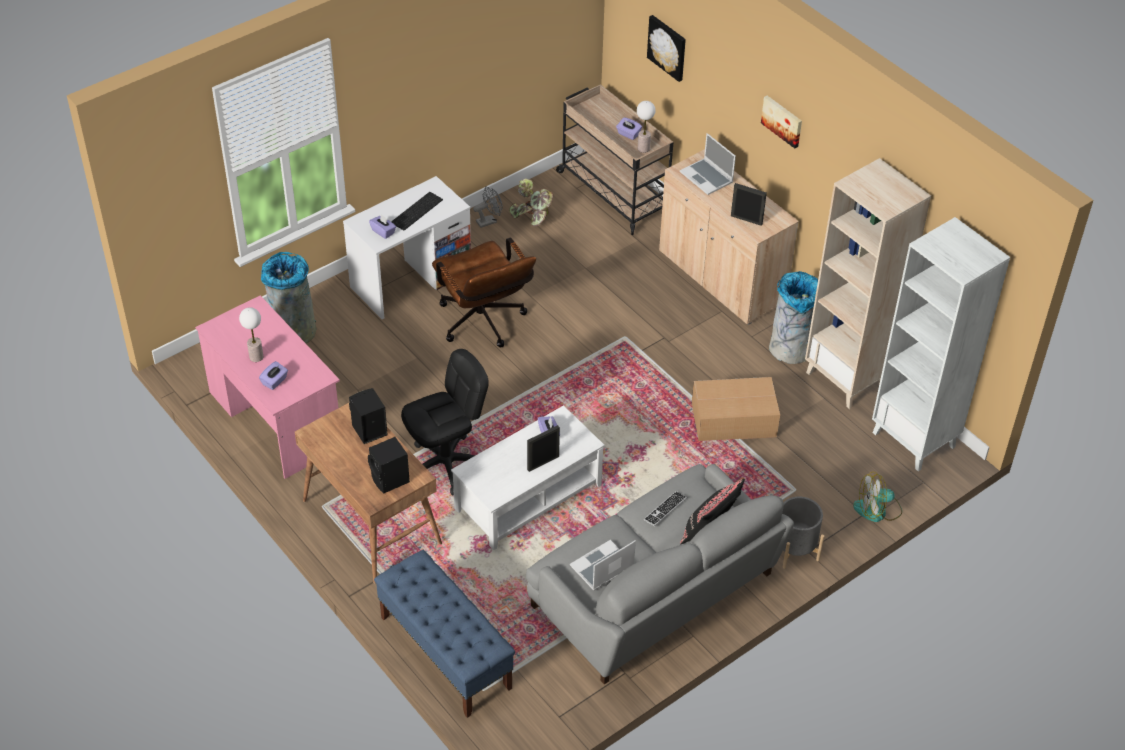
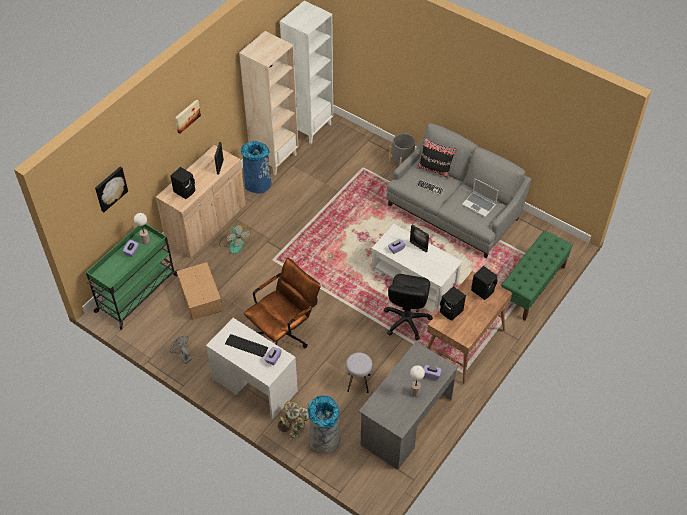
camera: 105 degrees left, 5 degrees up
pink desk [195,295,340,479] -> grey desk [359,342,458,469]
blue bench [374,550,515,718] -> green bench [501,230,573,320]
black office chair [401,349,489,496] -> black office chair turned 120 degrees counterclockwise [384,274,433,340]
potted plant [509,179,553,227] -> potted plant moved to [277,401,309,438]
beige cart [556,84,673,235] -> green cart [86,224,178,330]
laptop [680,133,736,195] -> black speaker [170,167,196,199]
cardboard box [692,377,780,441] -> cardboard box moved to [177,262,223,320]
grey trash can [769,271,818,364] -> blue trash can [241,141,271,194]
fan [853,472,902,522] -> fan moved to [219,224,251,254]
none -> grey stool [346,353,372,393]

